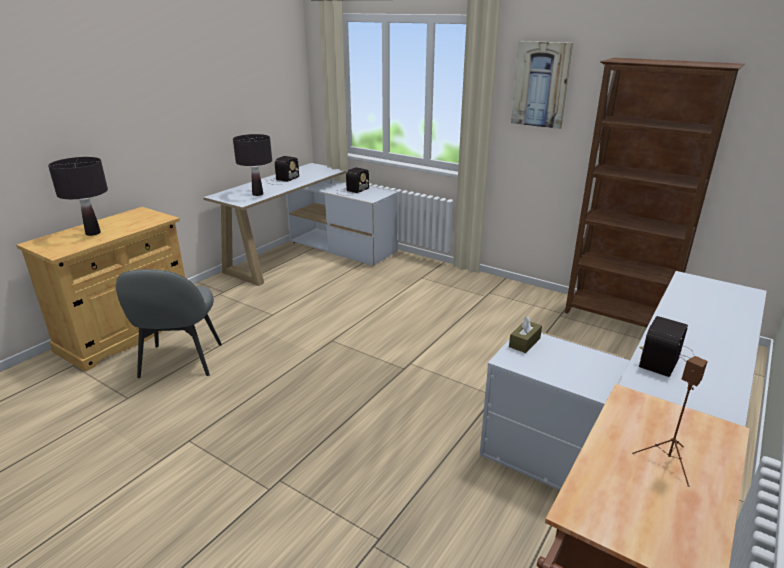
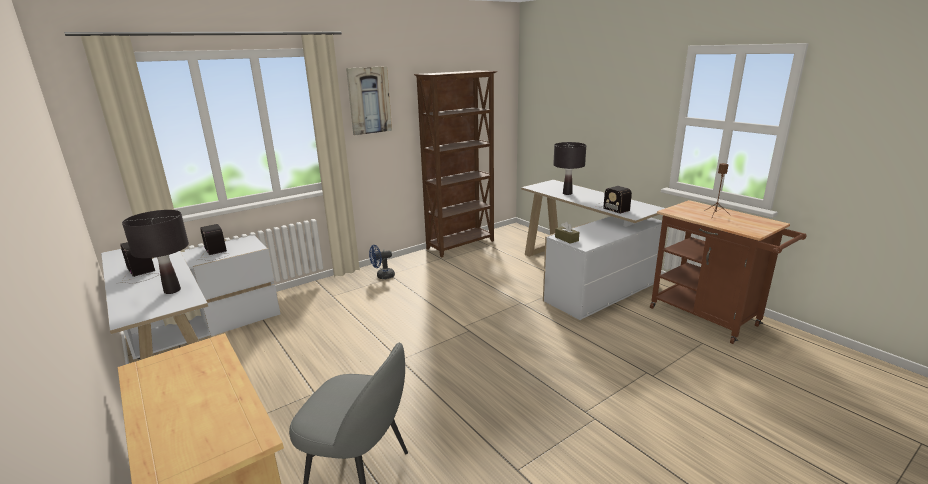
camera: 70 degrees left, 5 degrees down
black table lamp [48,157,108,236] -> black table lamp moved to [553,142,586,195]
none -> blue fan [369,245,395,279]

